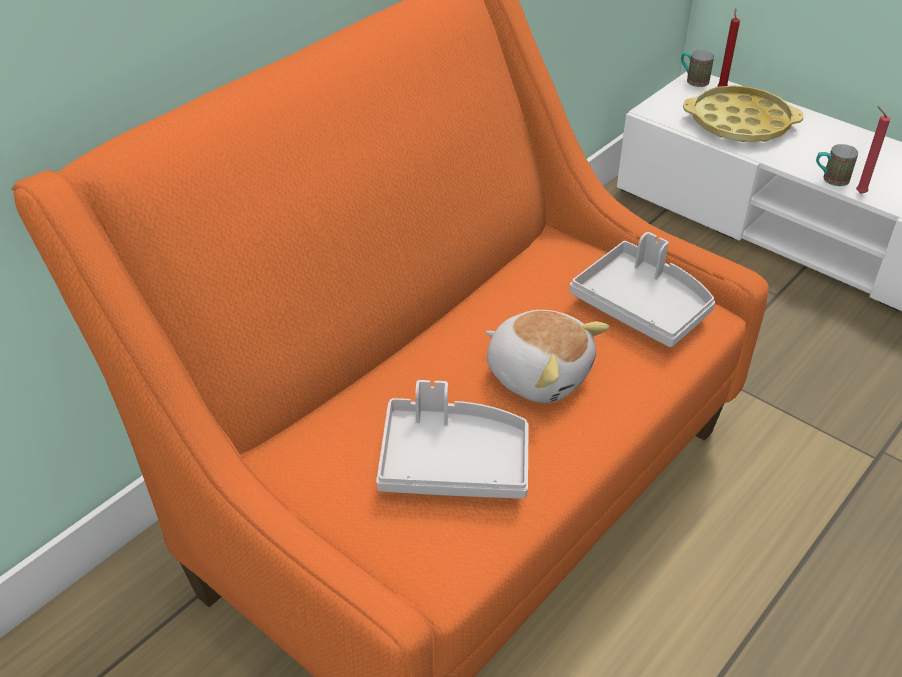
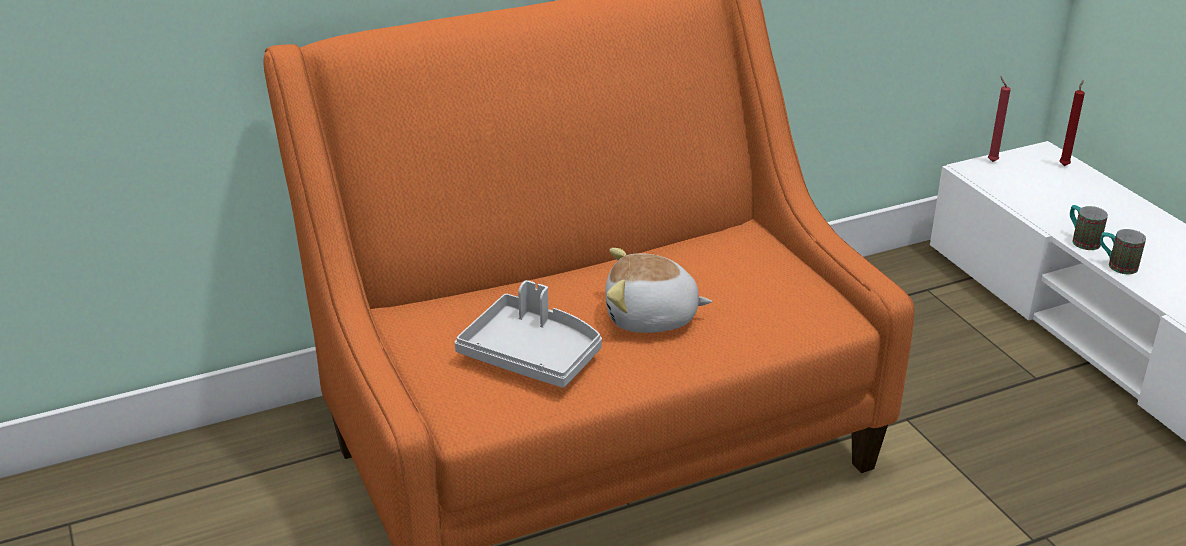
camera: 25 degrees right, 10 degrees down
plush toy [486,310,609,403] -> plush toy turned 120 degrees clockwise [605,248,712,333]
grey tray [570,232,715,347] -> none
mug [681,50,714,87] -> mug moved to [1070,205,1108,250]
yellow tray [683,85,803,142] -> none
red candle [856,106,890,194] -> red candle moved to [988,76,1011,162]

